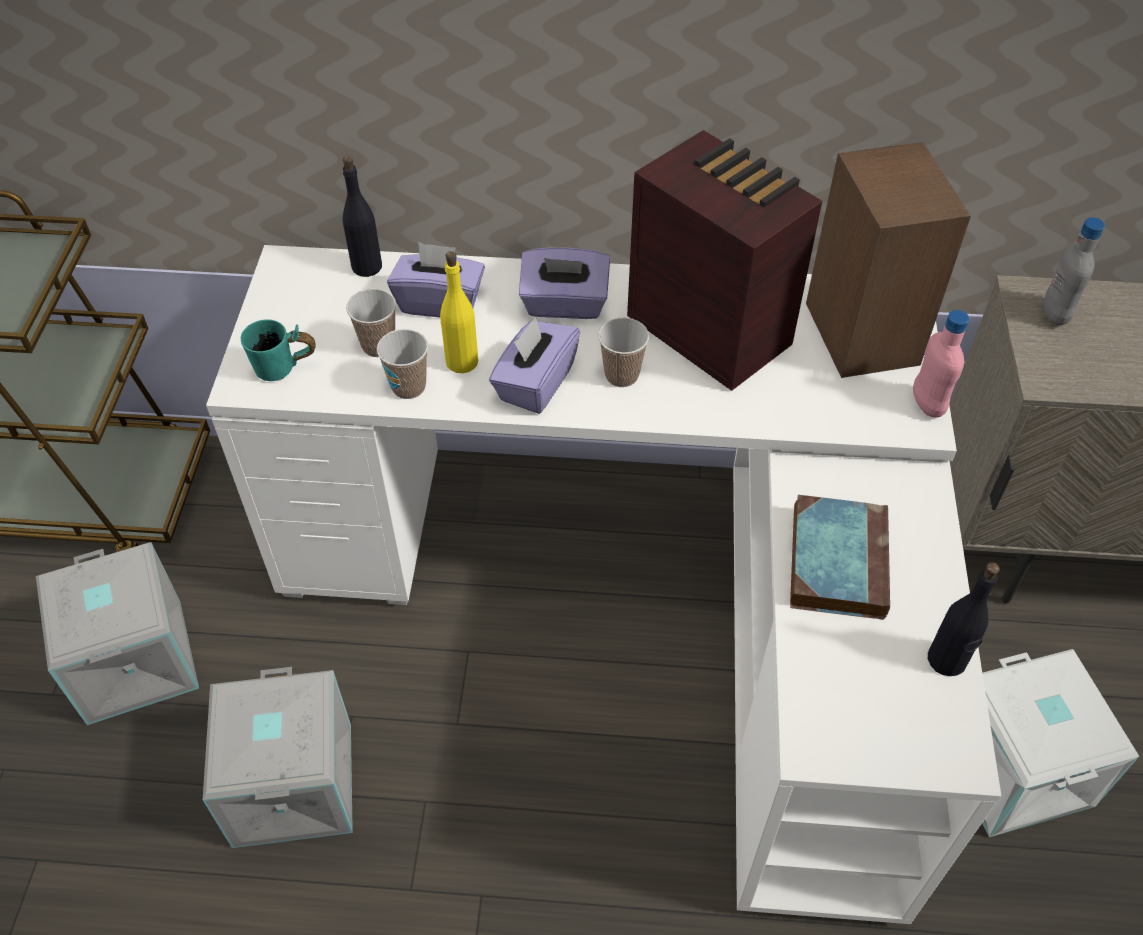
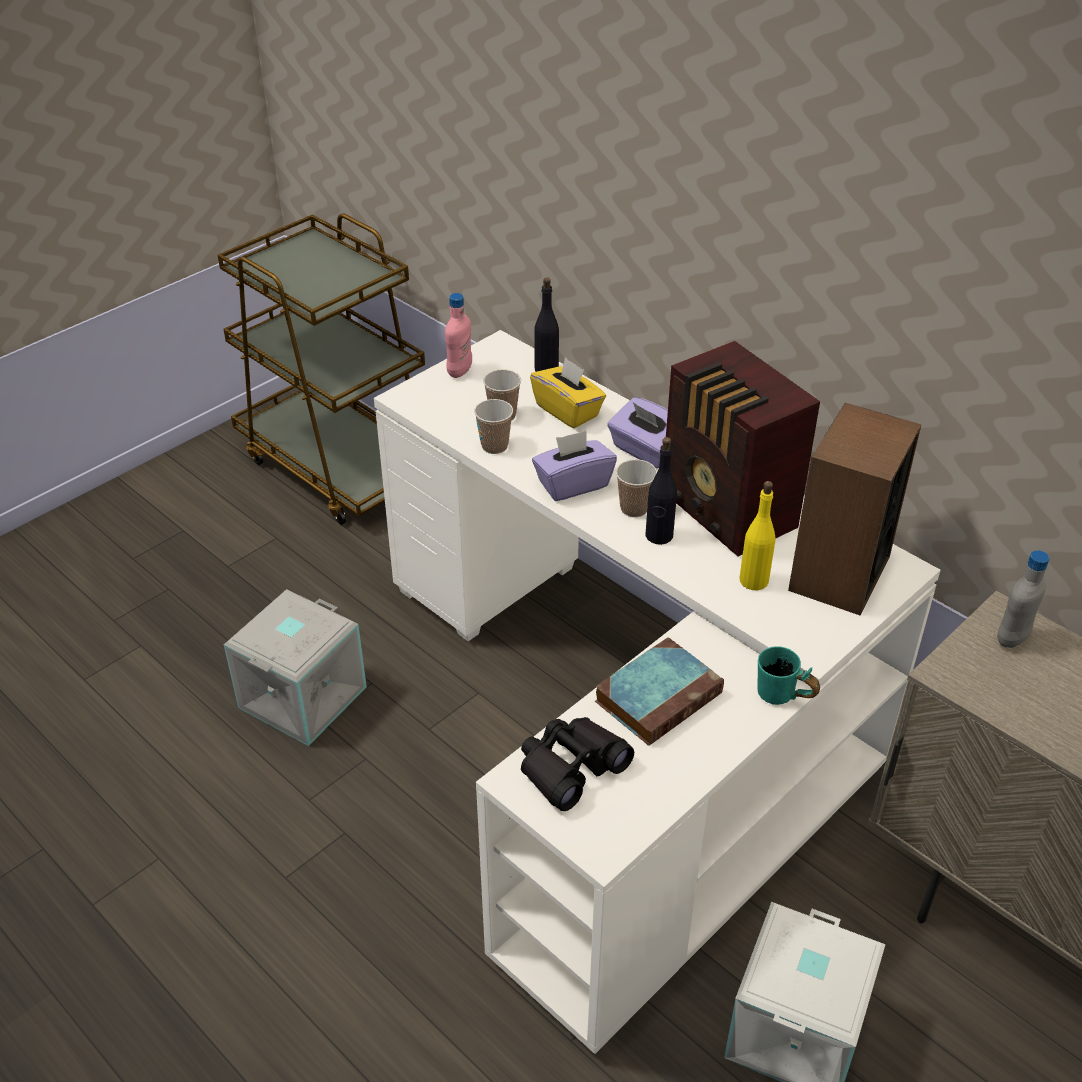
camera: 40 degrees right, 10 degrees down
grey storage box [36,542,199,725] -> none
turquoise mug [241,319,316,381] -> turquoise mug moved to [758,646,820,705]
purple tissue box [387,242,485,317] -> yellow tissue box [530,357,606,428]
yellow bottle [440,251,478,373] -> yellow bottle moved to [739,481,776,590]
radio [627,130,822,391] -> radio turned 150 degrees clockwise [666,341,820,556]
pink bottle [913,310,969,418] -> pink bottle moved to [445,293,472,378]
black bottle [928,562,1000,676] -> black bottle moved to [645,437,677,545]
none -> black binoculars [521,717,634,811]

